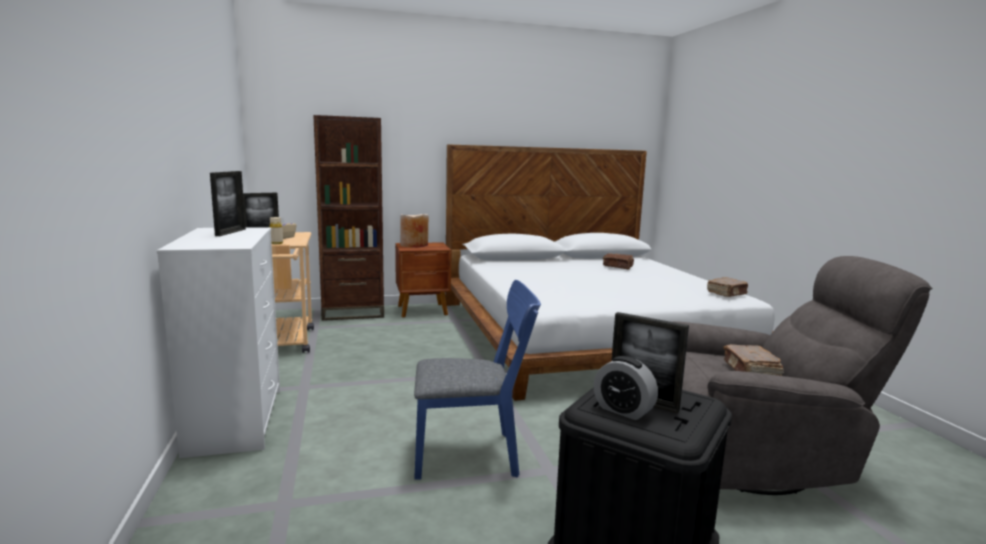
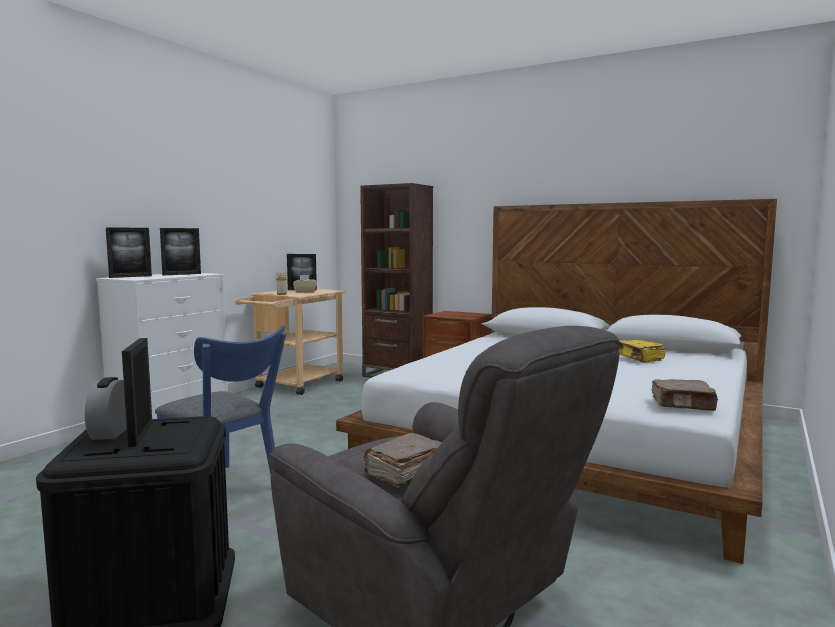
camera: 45 degrees right, 5 degrees down
beige vase [400,214,428,248] -> none
brown book [603,253,634,269] -> yellow book [619,340,666,363]
none -> picture frame [106,227,152,278]

